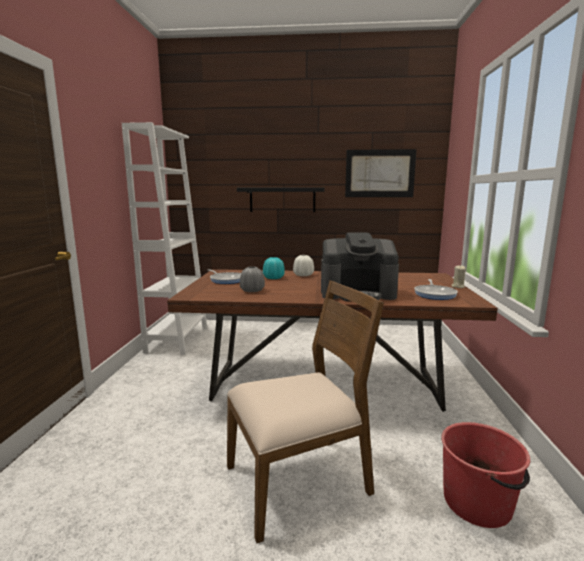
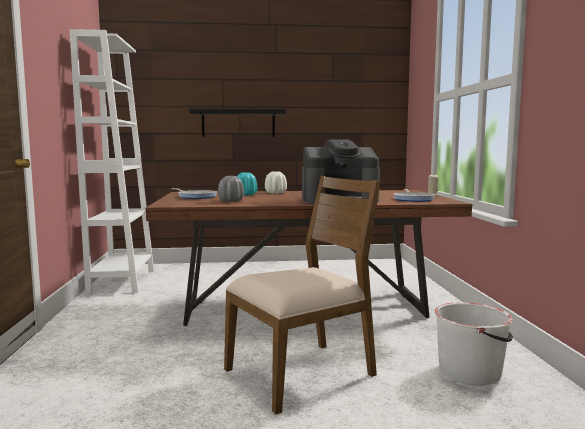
camera: 10 degrees left, 5 degrees down
picture [345,149,416,197] -> none
red bucket [441,422,530,528] -> white bucket [435,302,513,386]

